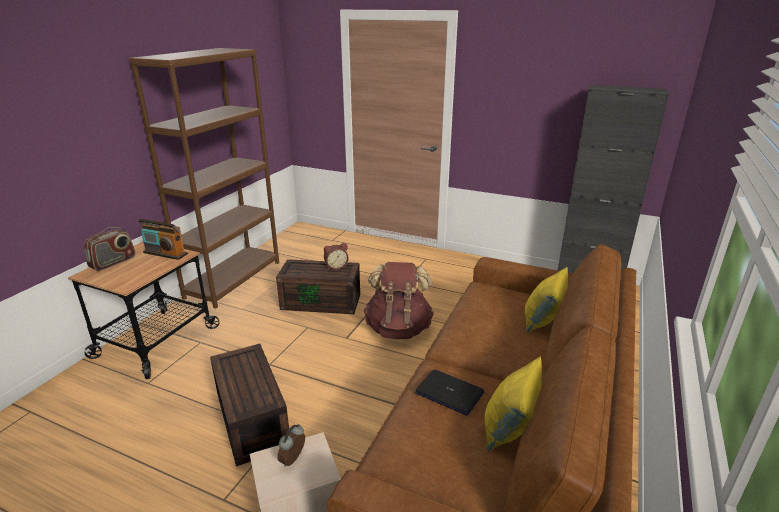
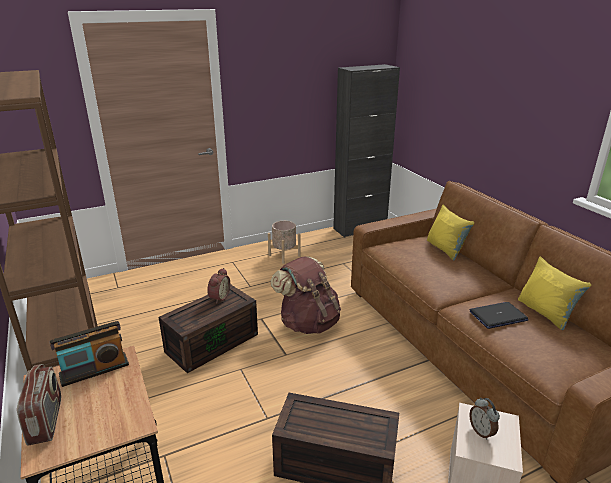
camera: 50 degrees left, 0 degrees up
none -> beige planter [268,221,301,264]

